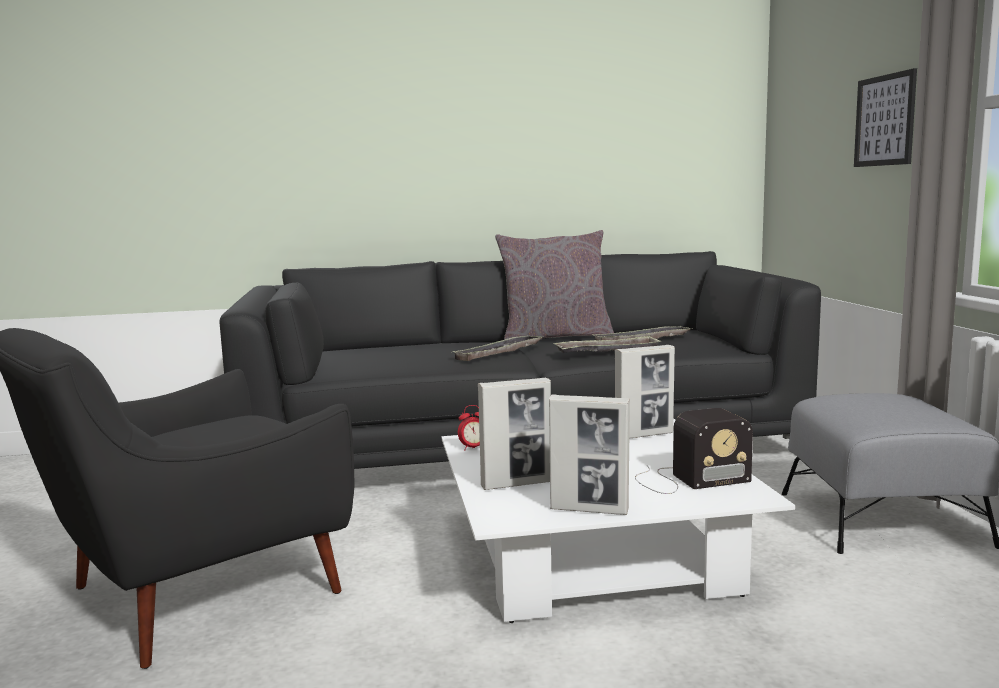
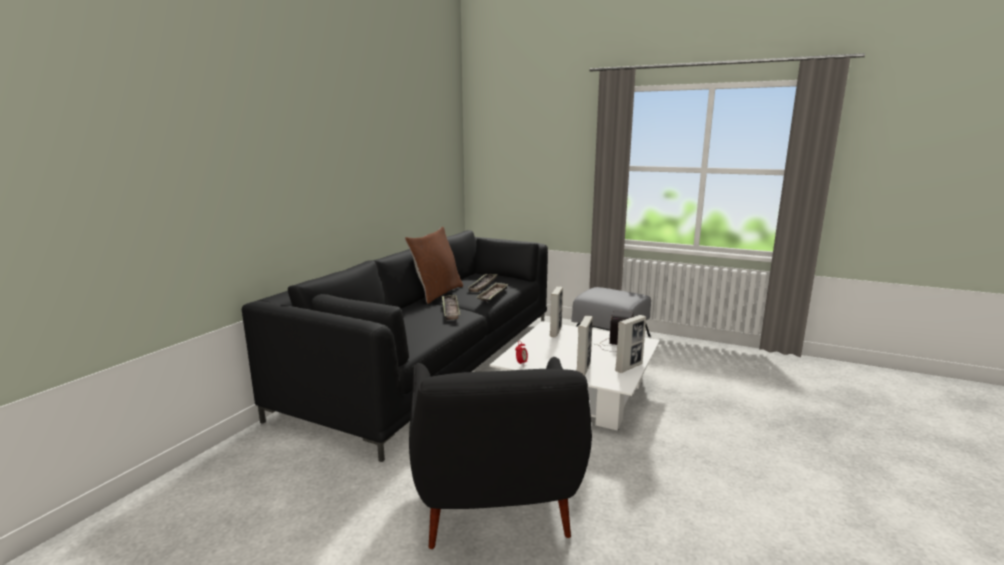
camera: 55 degrees left, 5 degrees up
grey pillow [495,230,614,340] -> brown pillow [405,227,463,304]
picture [854,68,917,167] -> none

